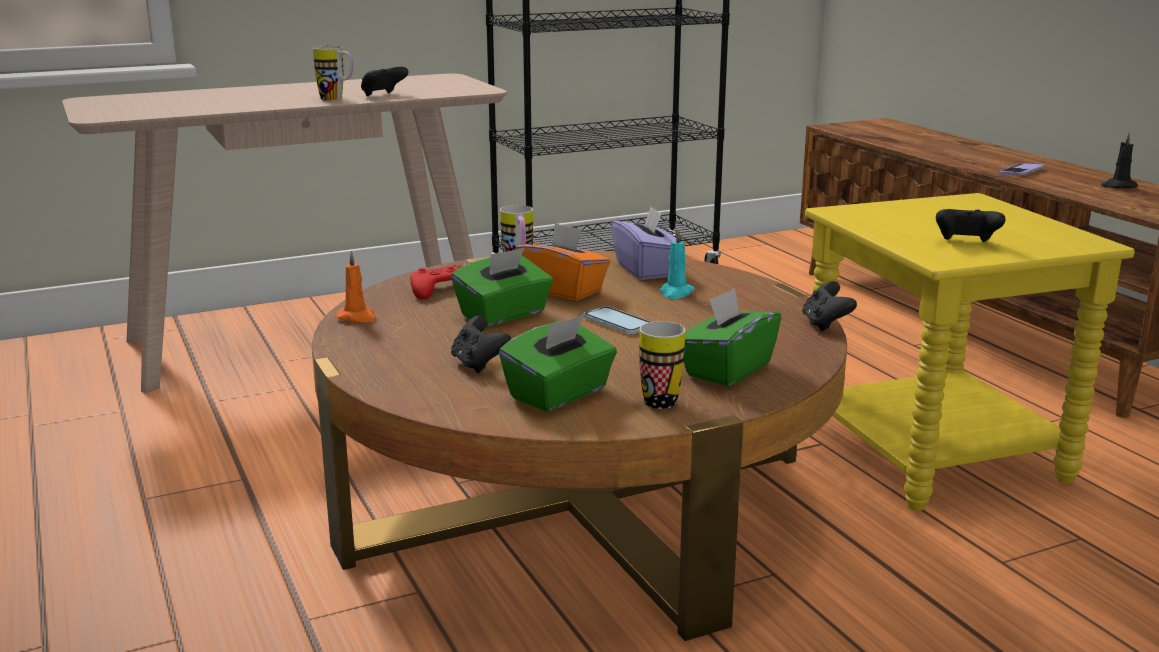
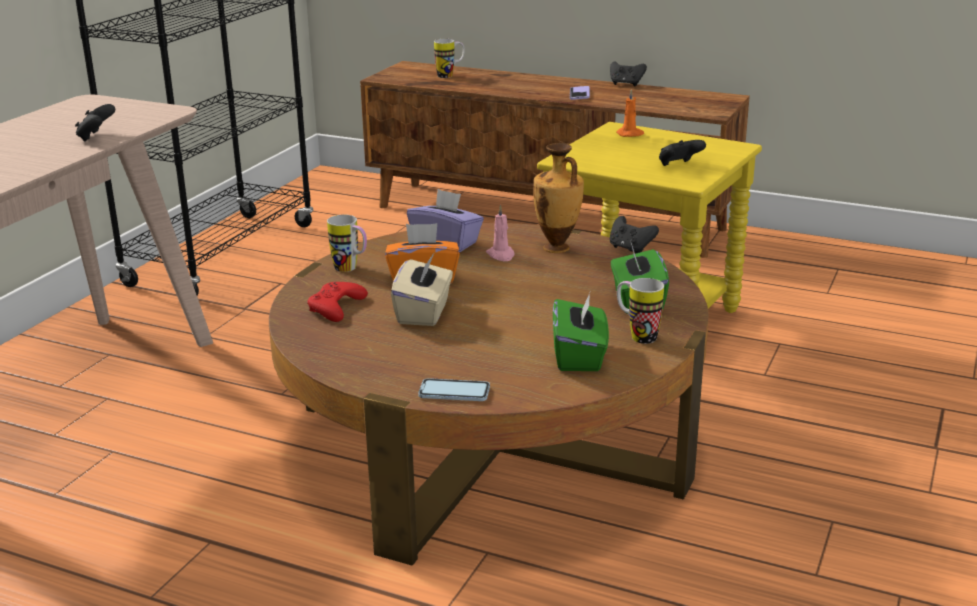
camera: 40 degrees left, 5 degrees up
mug [313,46,354,100] -> mug moved to [434,39,465,78]
orange candle [336,251,377,323] -> orange candle moved to [616,89,644,137]
green tissue box [451,248,553,327] -> beige tissue box [391,252,453,326]
black game controller [451,316,511,373] -> black game controller moved to [610,61,647,87]
phone [583,306,651,334] -> phone moved to [418,378,490,401]
turquoise candle [660,229,695,299] -> pink candle [486,204,515,261]
black candle [1101,132,1137,188] -> none
none -> vase [533,143,584,253]

